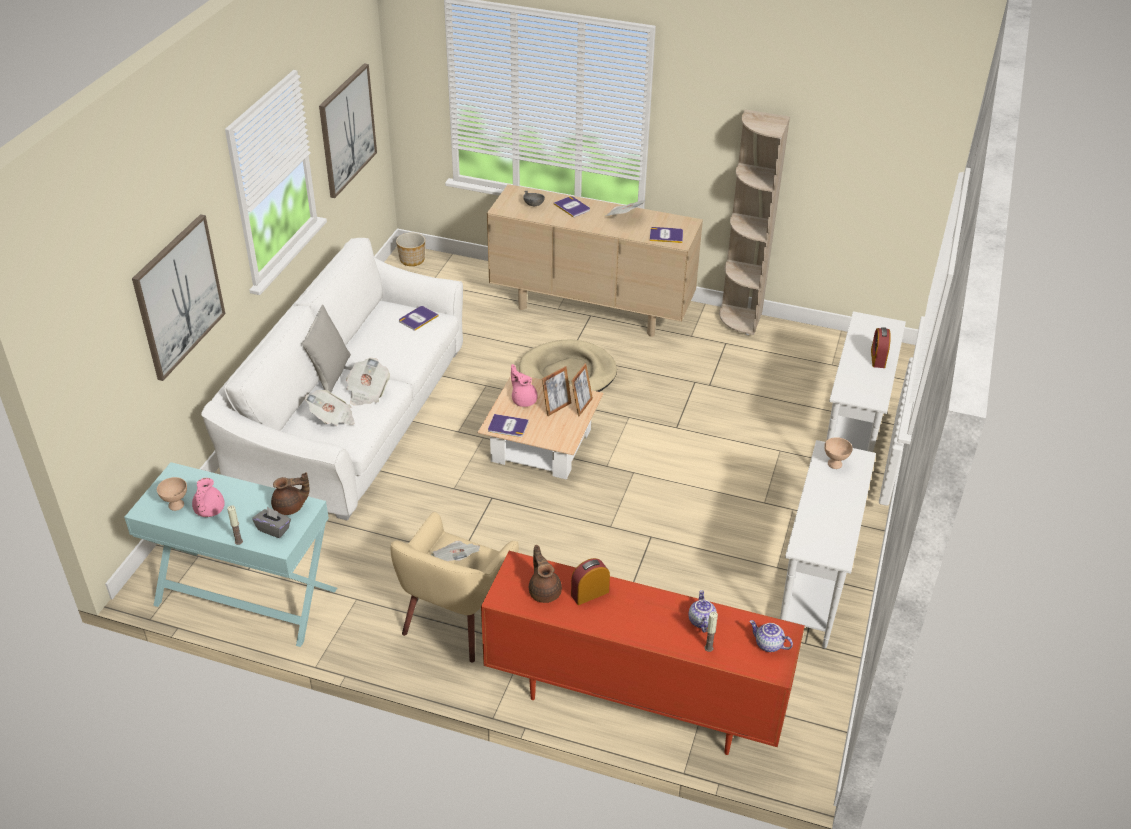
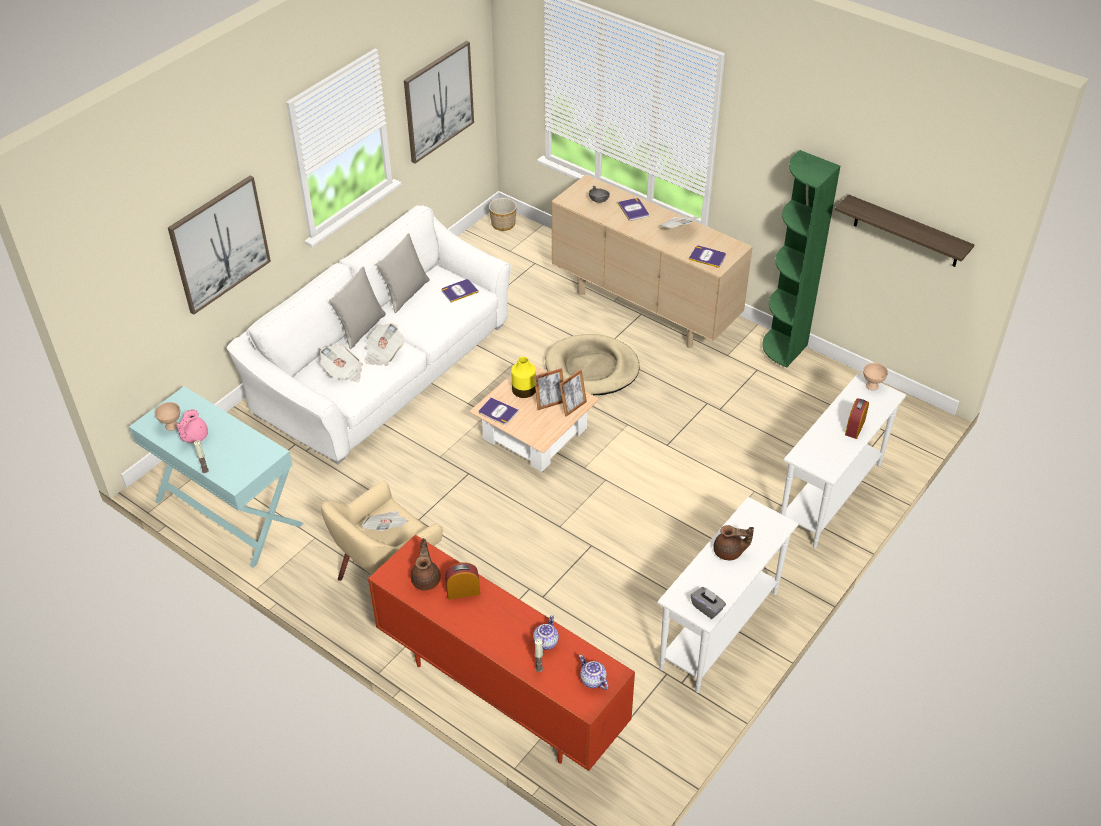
camera: 20 degrees right, 5 degrees up
grey tissue box [252,507,291,538] -> grey tissue box moved to [691,587,726,619]
brown teapot [271,472,310,515] -> brown teapot moved to [714,525,754,560]
pink teapot [511,364,538,407] -> yellow vase [511,357,536,398]
beige bookcase [719,110,790,335] -> green bookcase [762,150,840,368]
beige bowl [824,437,853,469] -> beige bowl moved to [863,363,888,391]
none -> grey pillow [376,233,430,313]
none -> shelf [835,194,974,267]

